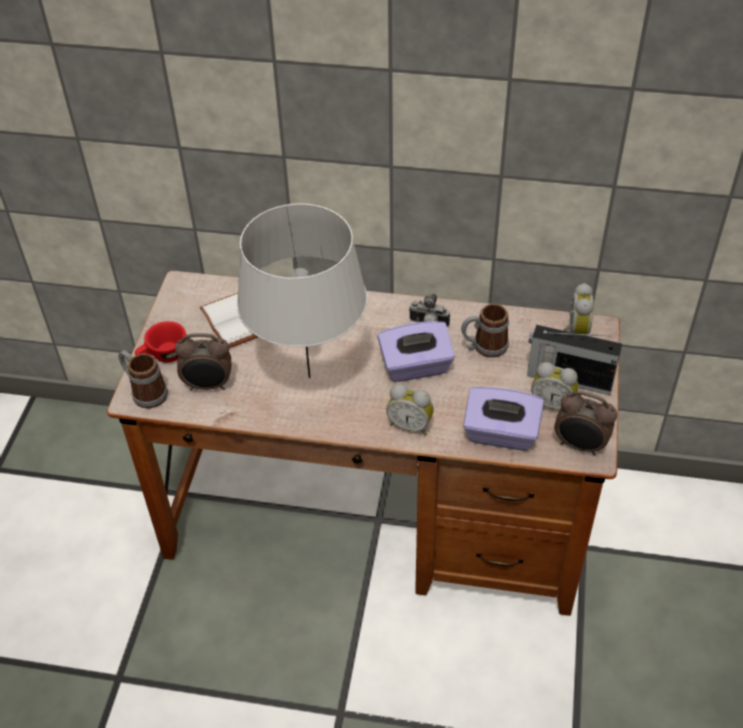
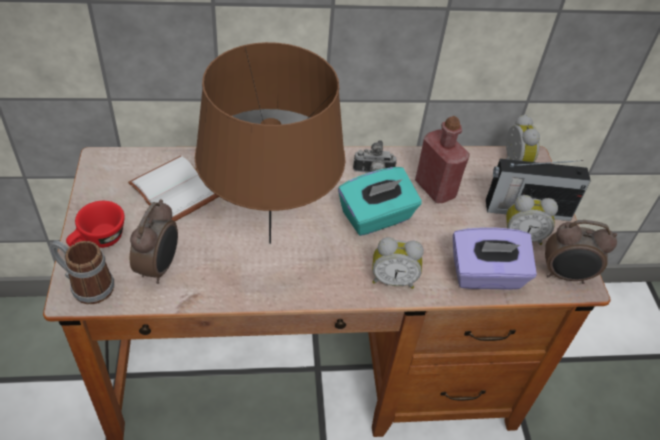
camera: 20 degrees left, 0 degrees up
alarm clock [175,333,231,391] -> alarm clock turned 60 degrees counterclockwise [130,199,178,284]
grey table lamp [237,204,367,378] -> brown table lamp [195,42,346,244]
purple tissue box [377,321,455,382] -> turquoise tissue box [338,167,422,236]
mug [461,304,509,358] -> red bottle [415,116,470,203]

